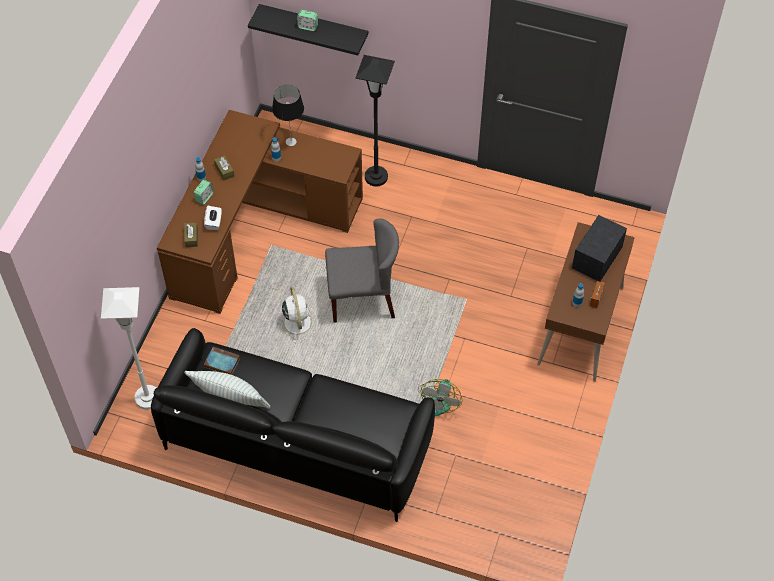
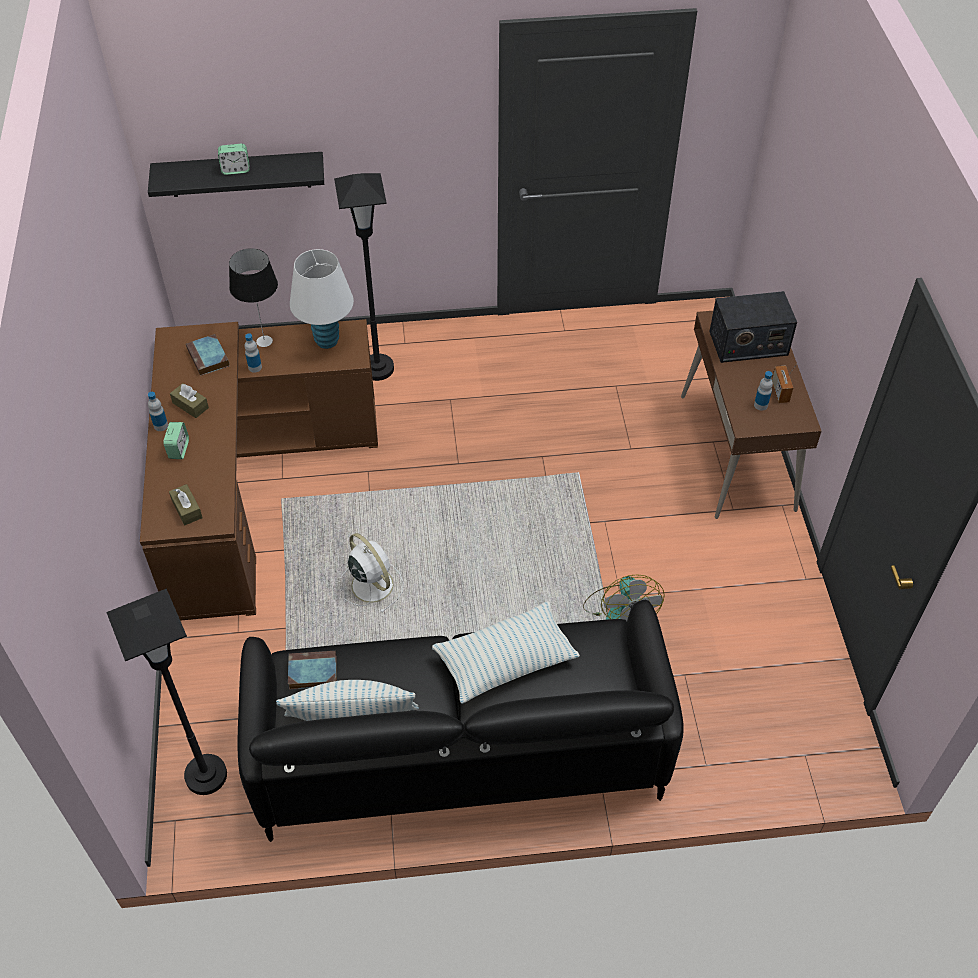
camera: 25 degrees left, 5 degrees down
white floor lamp [101,287,156,410] -> black floor lamp [106,588,227,795]
white tissue box [204,206,222,230] -> none
grey chair [325,218,399,323] -> none
radio [572,215,627,281] -> radio turned 105 degrees counterclockwise [709,291,797,363]
none -> book [186,334,230,376]
none -> white table lamp [290,249,354,349]
none -> pillow [432,601,580,704]

